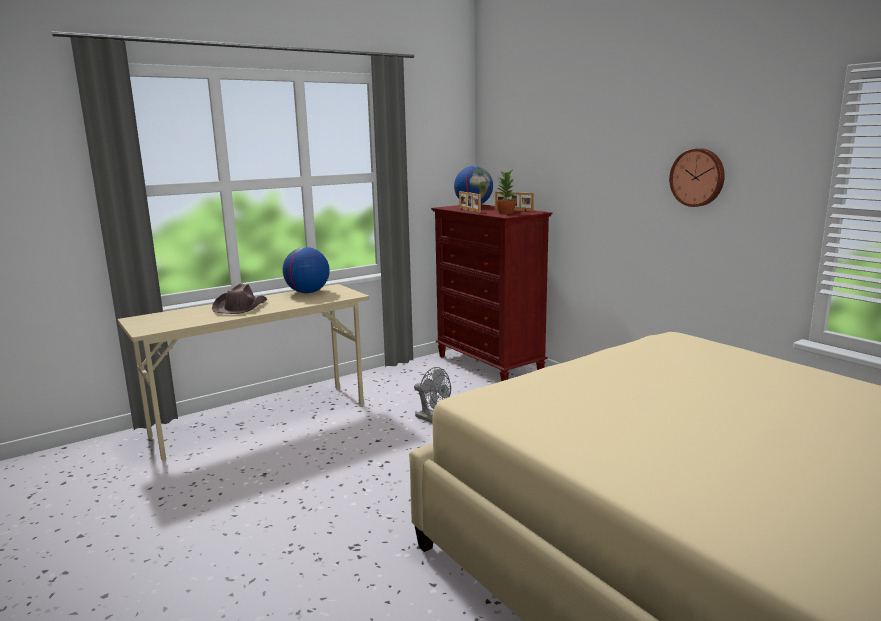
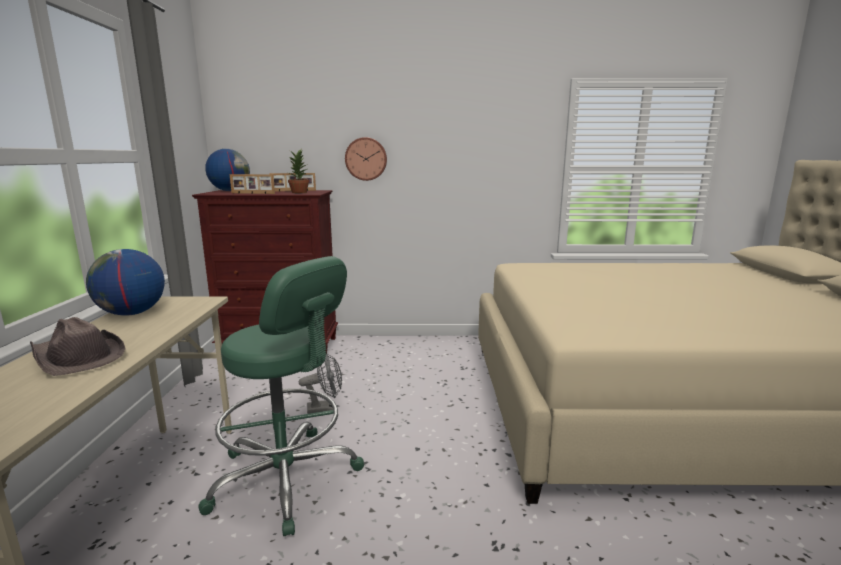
camera: 55 degrees left, 0 degrees up
wall clock [669,148,725,207] -> wall clock moved to [345,137,387,181]
none -> green stool [198,256,364,536]

